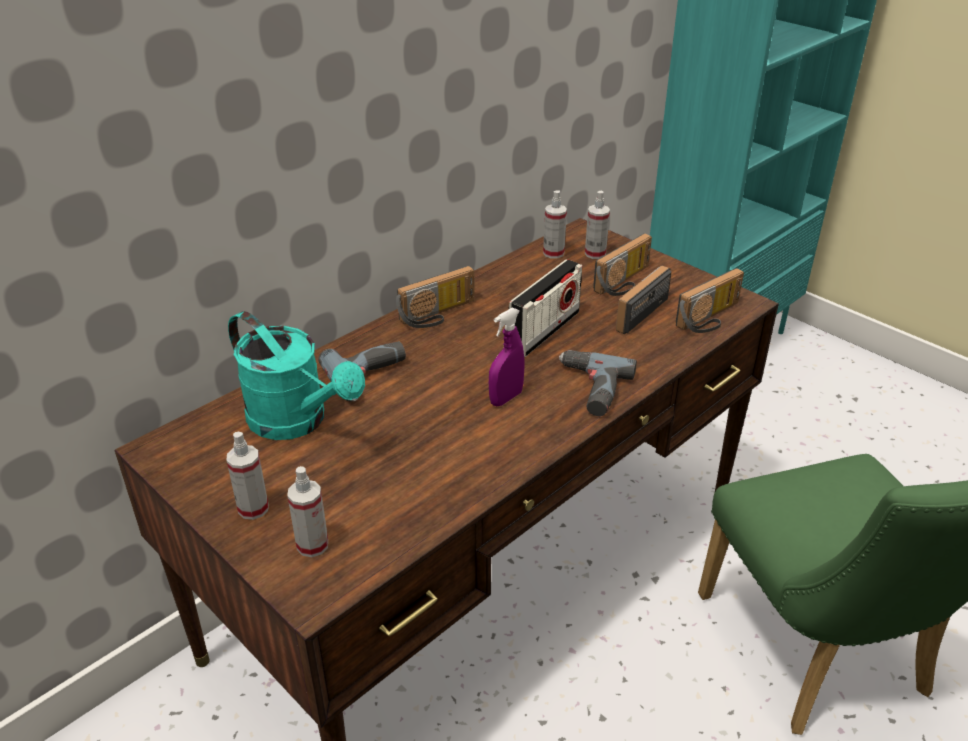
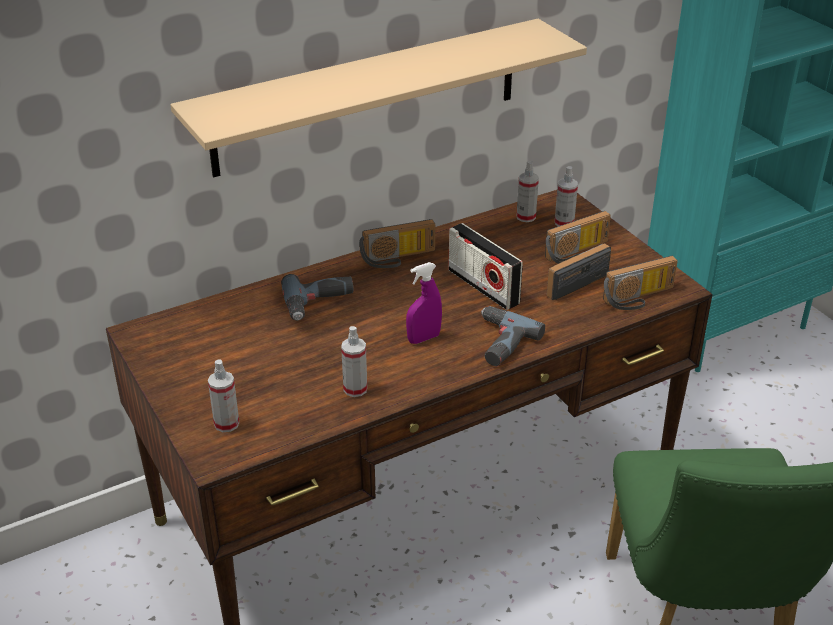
camera: 15 degrees right, 0 degrees up
spray bottle [227,432,268,520] -> spray bottle moved to [341,326,367,397]
turquoise watering can [228,311,365,440] -> none
radio [509,259,582,357] -> radio turned 90 degrees clockwise [448,223,523,310]
none -> beige shelf [170,19,587,177]

